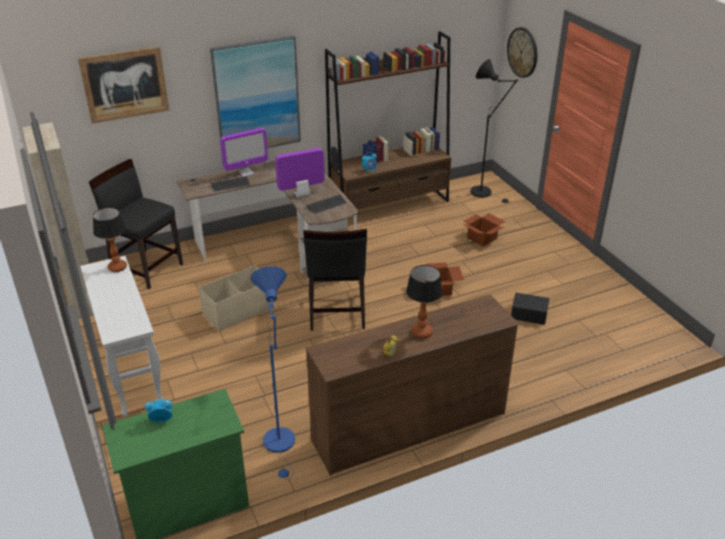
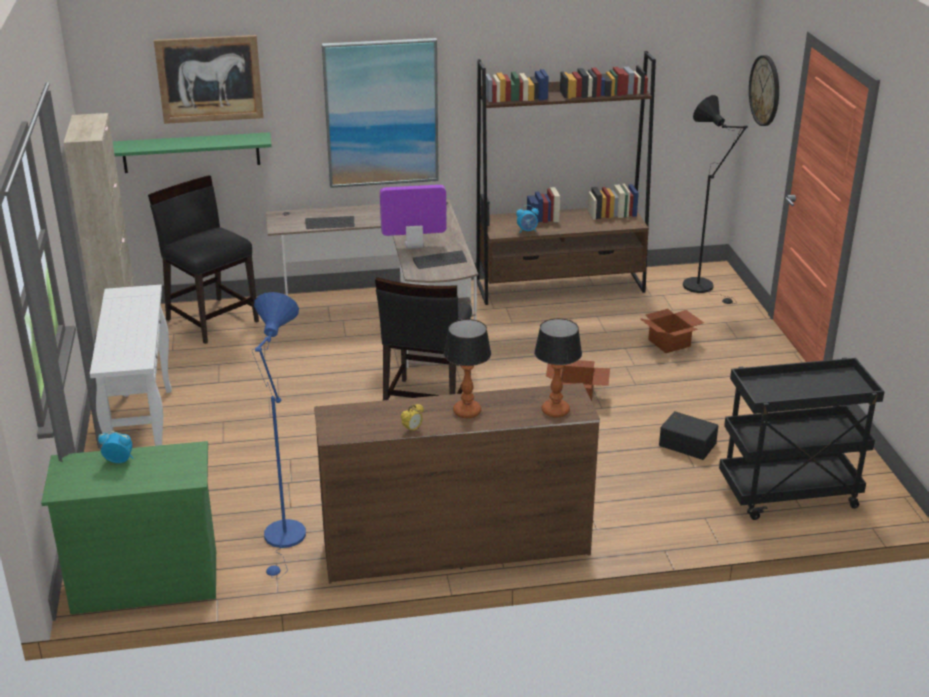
camera: 15 degrees right, 5 degrees down
table lamp [93,208,127,272] -> table lamp moved to [534,318,582,418]
beige storage box [199,265,274,331] -> none
monitor [220,128,268,177] -> none
none -> green shelf [113,132,272,173]
none -> black cart [719,357,885,520]

